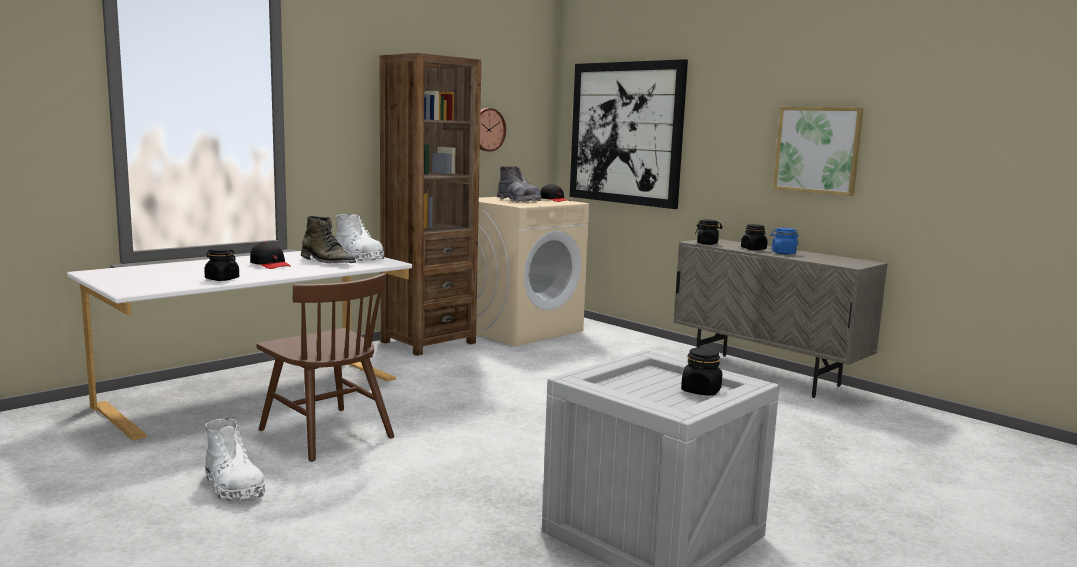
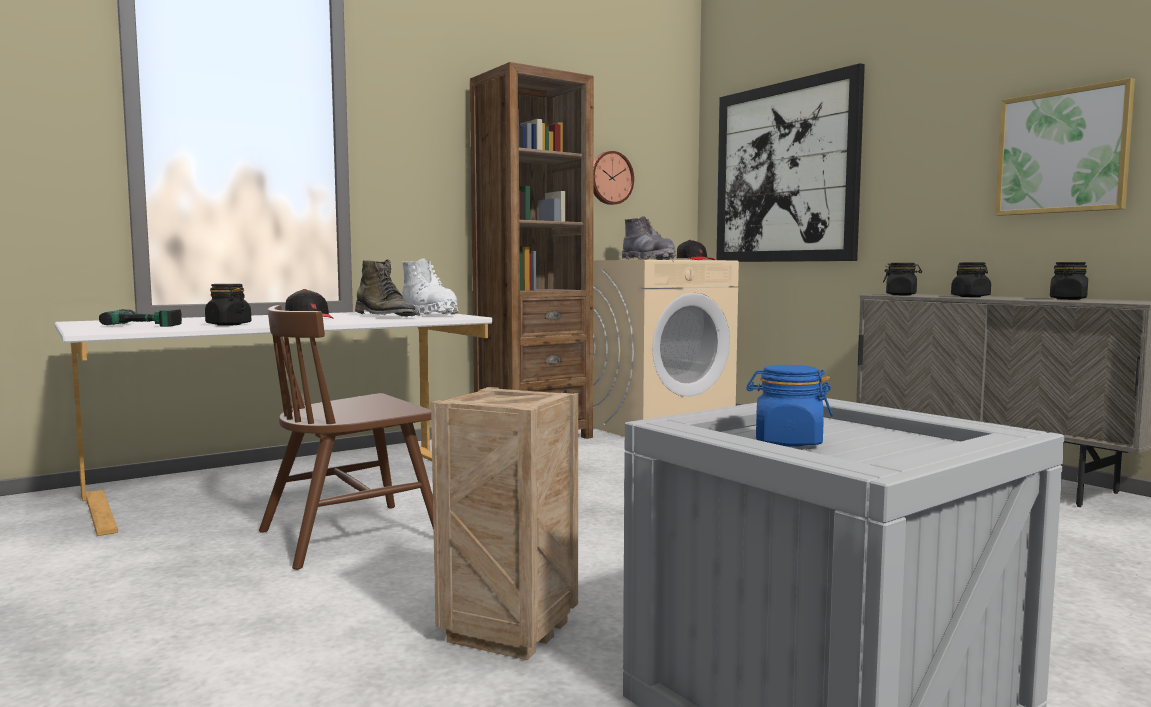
camera: 10 degrees right, 5 degrees down
white boot [205,418,266,501] -> none
brown chair [256,273,395,462] -> brown chair turned 90 degrees clockwise [259,305,434,570]
black jar [681,348,722,396] -> black jar moved to [1050,262,1088,300]
blue jar [770,228,799,254] -> blue jar moved to [746,365,833,447]
none -> power drill [99,309,182,327]
none -> crate [431,387,578,660]

